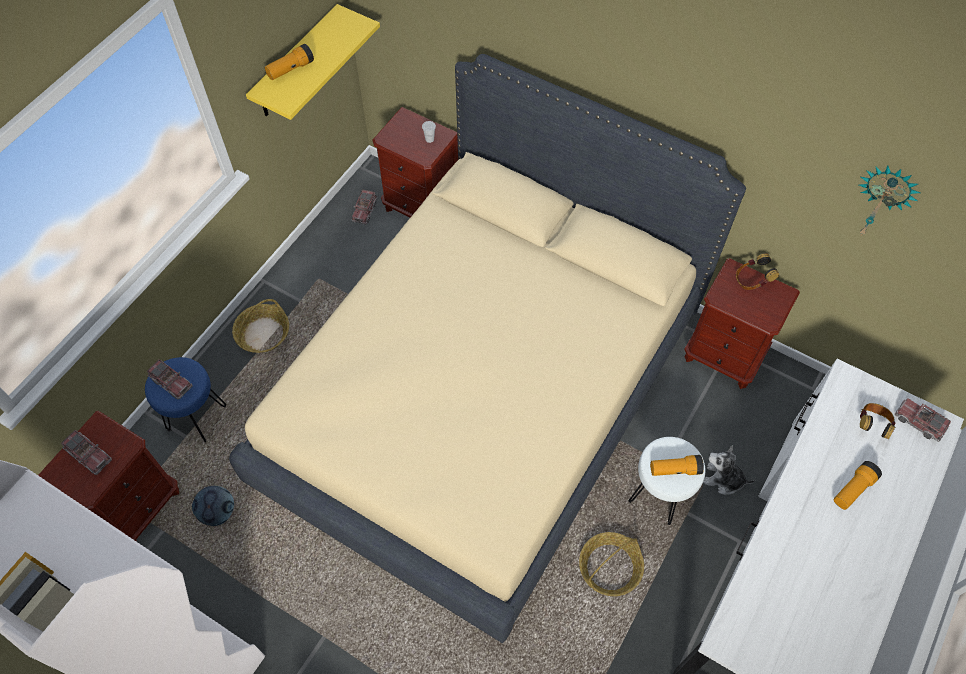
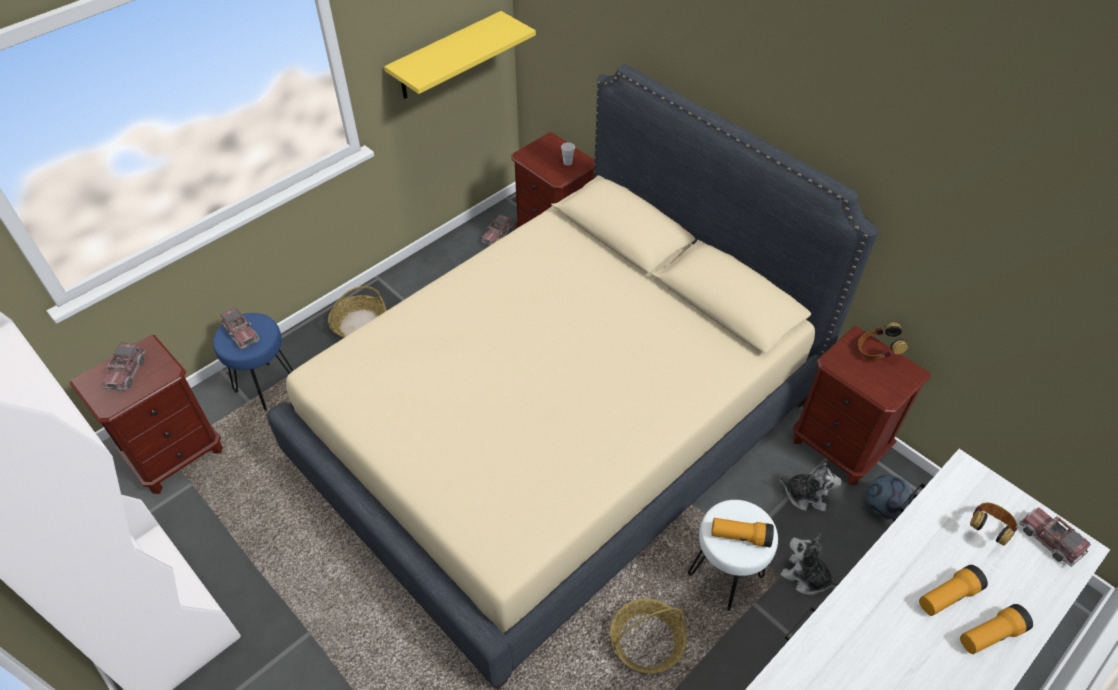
camera: 15 degrees right, 10 degrees down
toy truck [61,430,112,475] -> toy truck turned 45 degrees clockwise [103,342,146,391]
football [192,486,234,526] -> football moved to [866,475,913,519]
flashlight [265,44,314,80] -> flashlight moved to [960,604,1033,654]
wall clock [859,166,921,235] -> none
none -> plush toy [780,463,842,511]

